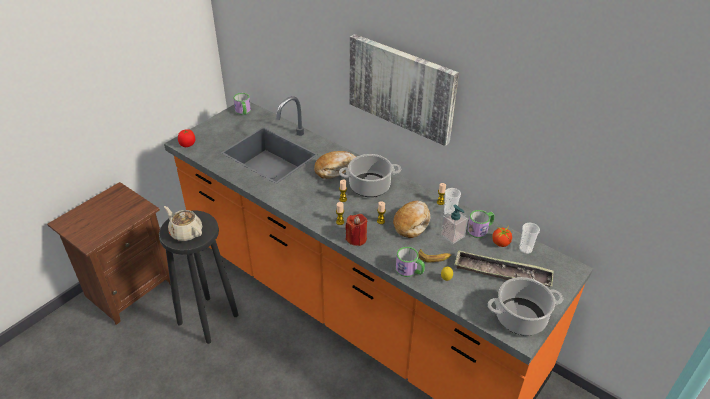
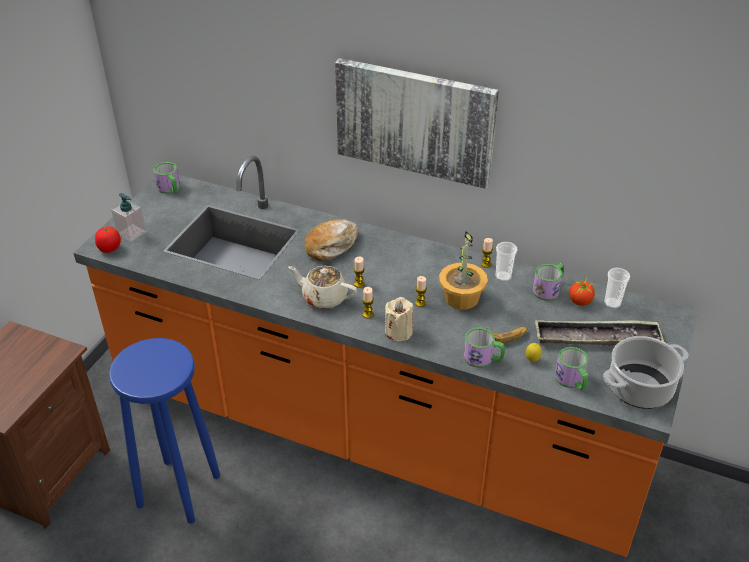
camera: 15 degrees left, 0 degrees up
black stool [159,211,239,344] -> blue stool [109,338,220,524]
beige teapot [164,206,202,241] -> beige teapot moved to [288,266,357,309]
cooking pot [339,154,401,197] -> none
red candle [345,214,367,246] -> beige candle [385,297,414,341]
bread [393,201,431,238] -> potted plant [439,231,488,310]
soap dispenser [441,205,468,244] -> soap dispenser moved to [111,193,146,242]
none -> mug [555,347,588,390]

